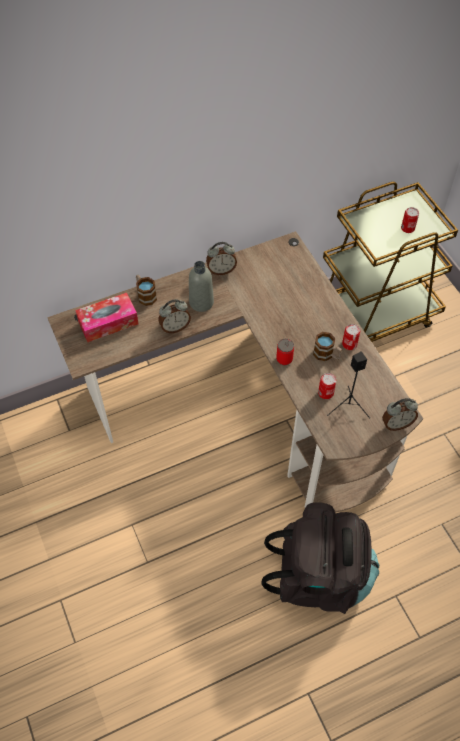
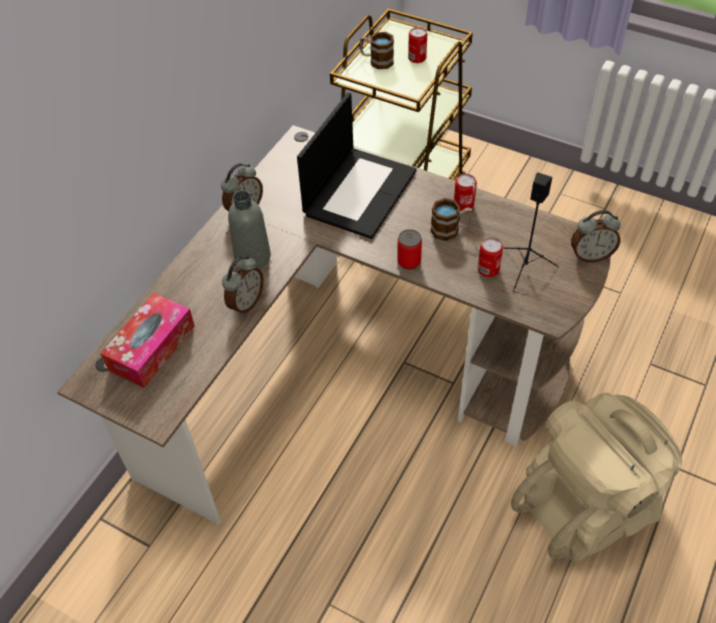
camera: 35 degrees left, 5 degrees down
mug [136,275,157,306] -> mug moved to [360,32,394,69]
black backpack [261,502,379,614] -> beige backpack [511,393,682,561]
alarm clock [382,398,418,431] -> alarm clock turned 45 degrees clockwise [571,210,621,263]
none -> laptop [297,93,417,239]

